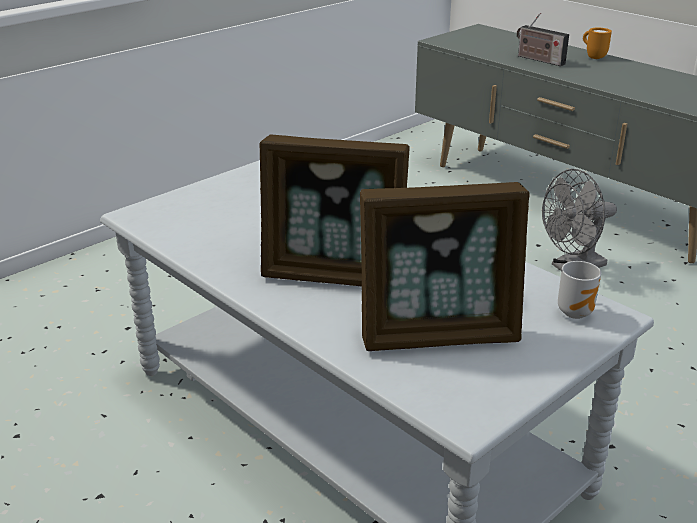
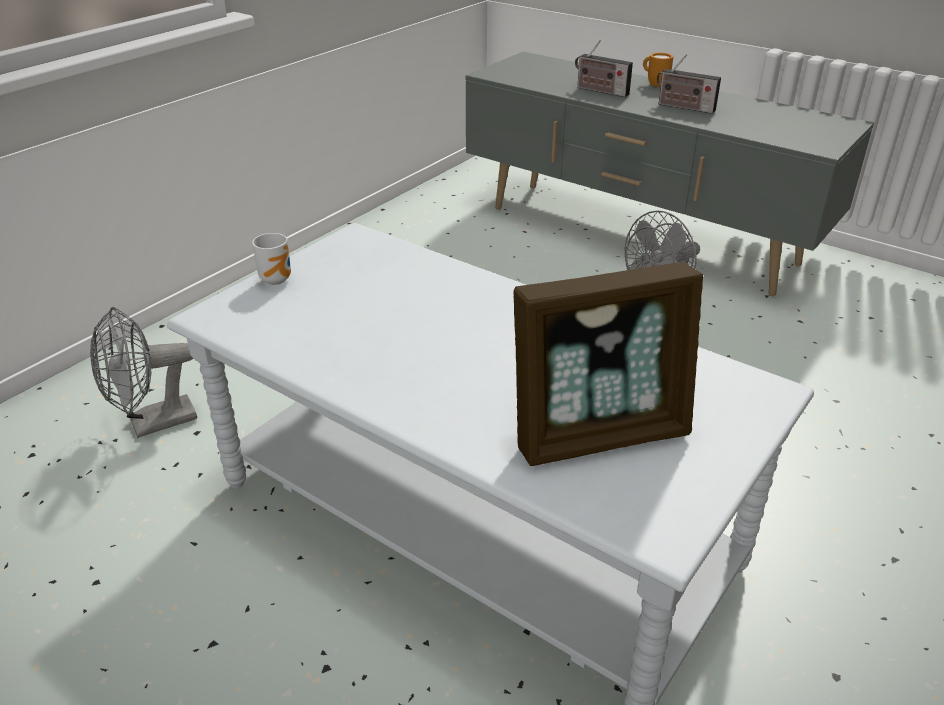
camera: 10 degrees left, 5 degrees up
picture frame [259,134,410,286] -> none
mug [558,261,601,319] -> mug moved to [252,233,291,285]
none -> grey fan [90,307,197,438]
none -> radio [657,54,721,114]

